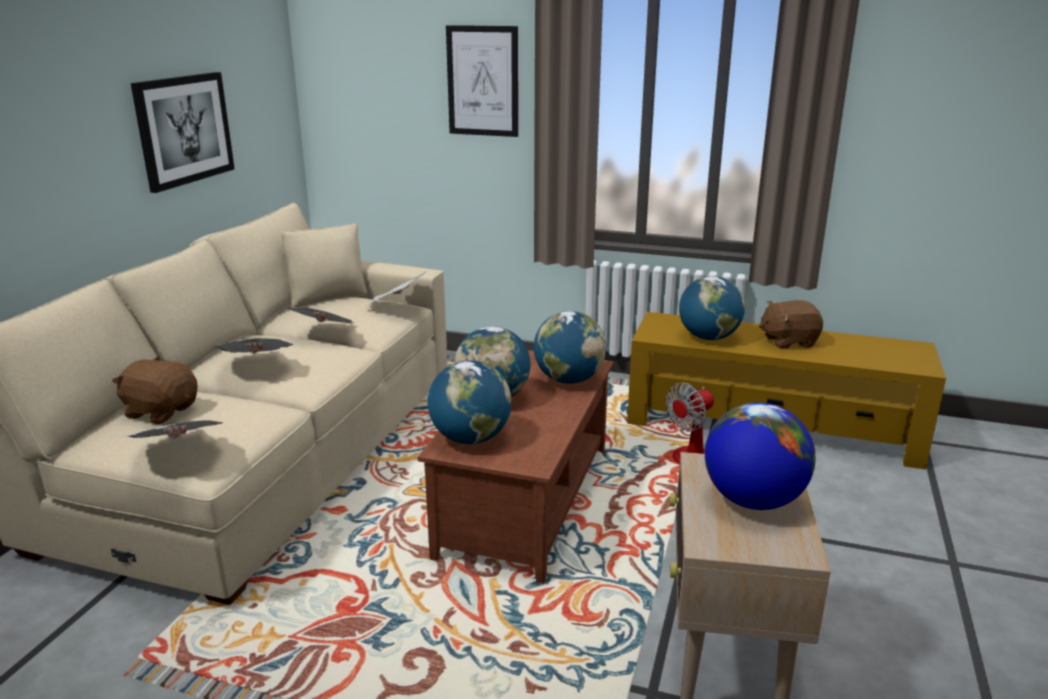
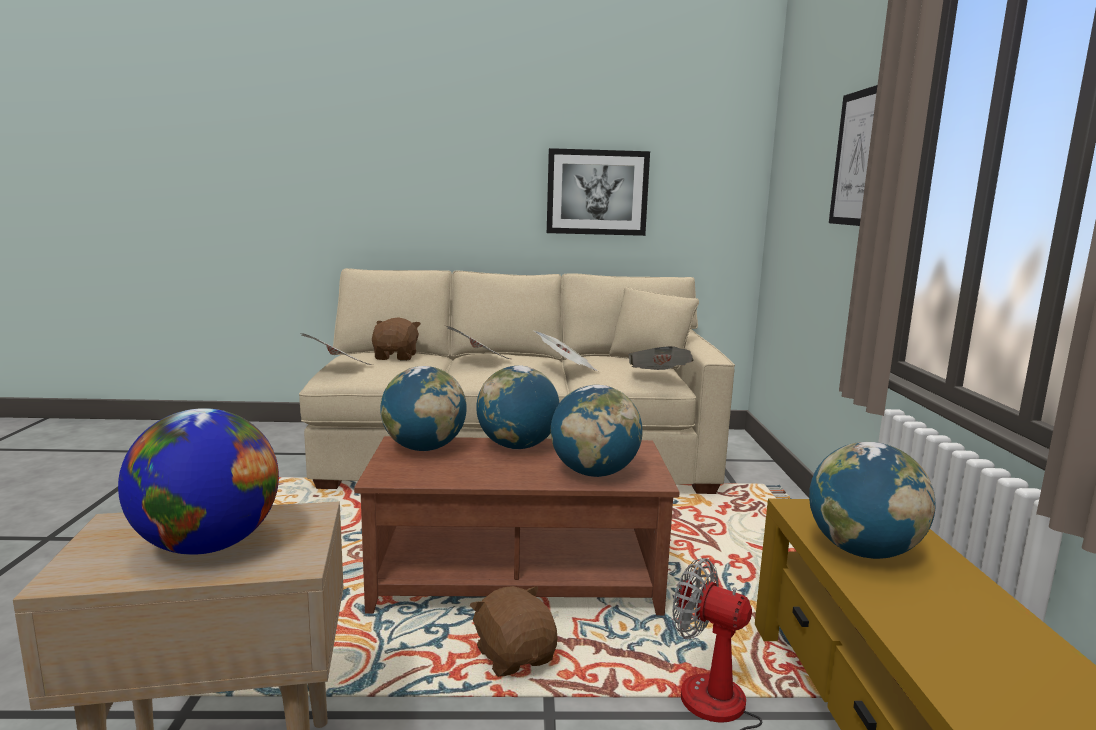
camera: 70 degrees right, 10 degrees down
brown plush toy [759,300,823,349] -> brown plush toy moved to [470,586,558,677]

